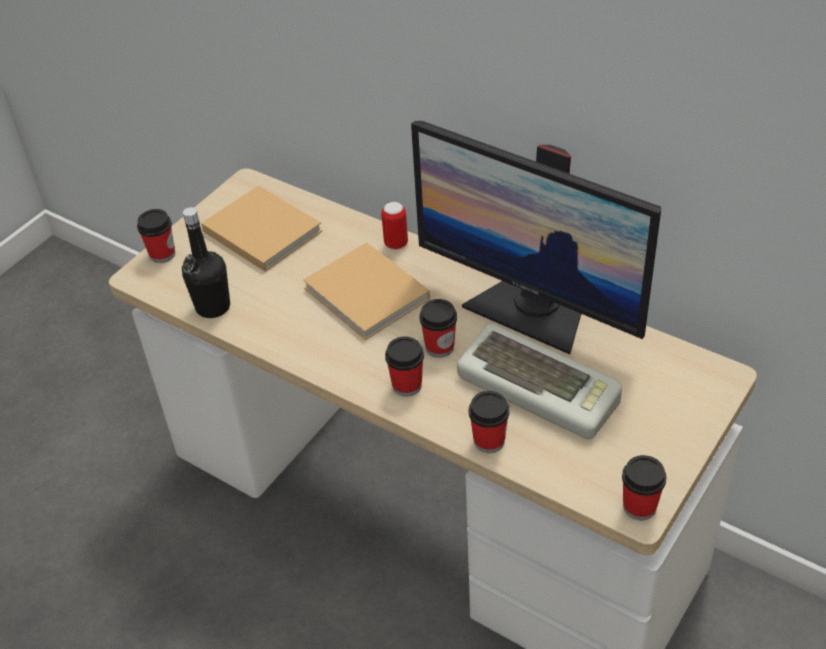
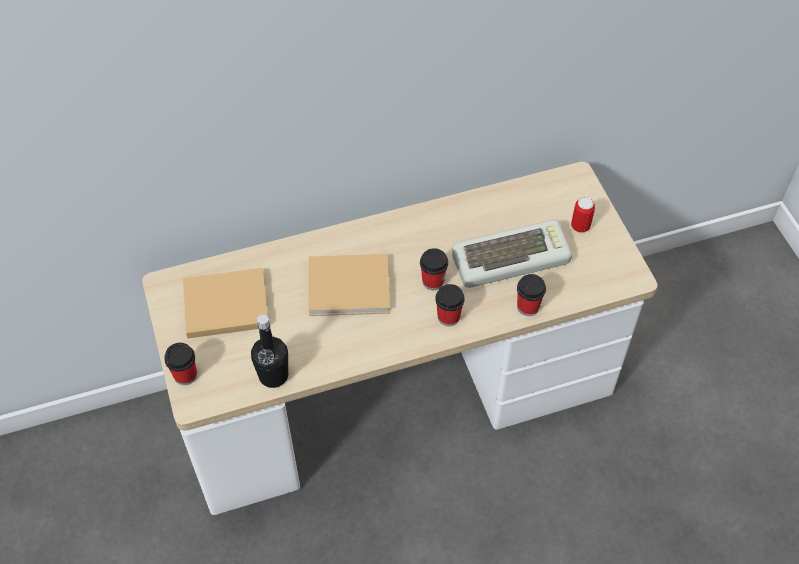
camera: 55 degrees left, 10 degrees up
can [381,202,408,250] -> can moved to [571,197,595,233]
monitor [411,121,661,354] -> none
cup [622,455,667,520] -> none

